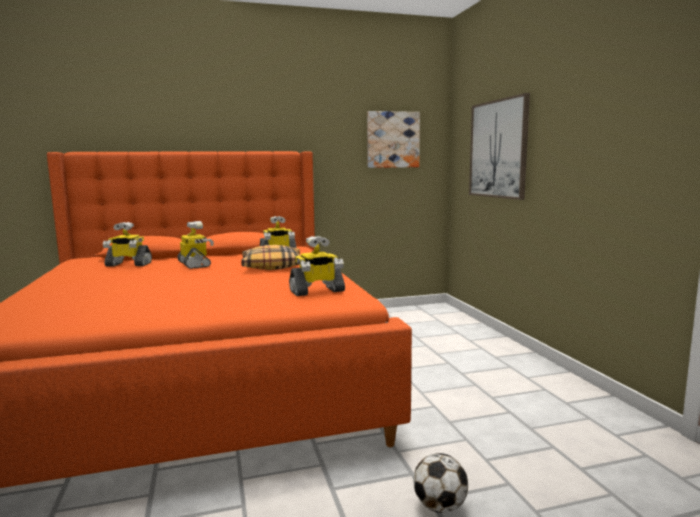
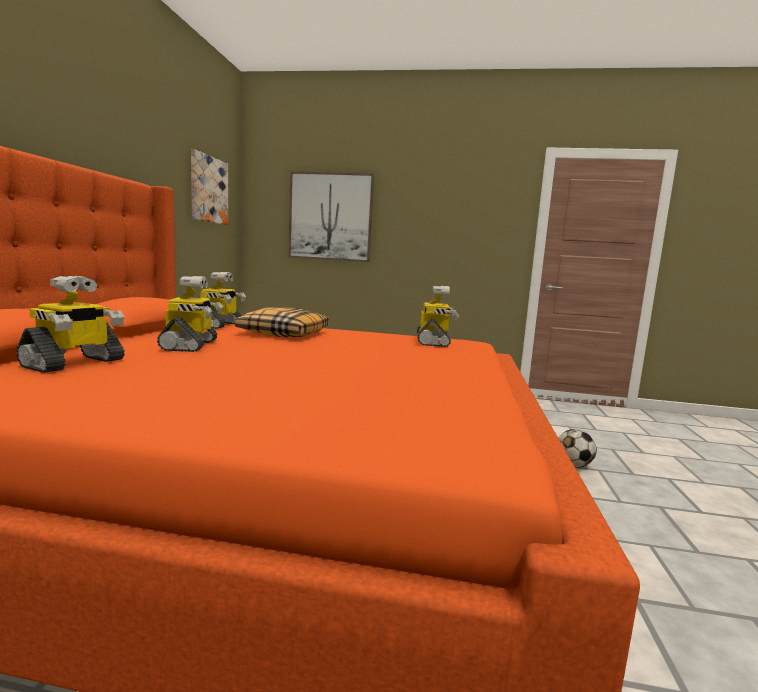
camera: 65 degrees left, 0 degrees up
toy robot [177,221,214,269] -> toy robot turned 90 degrees clockwise [157,276,223,352]

